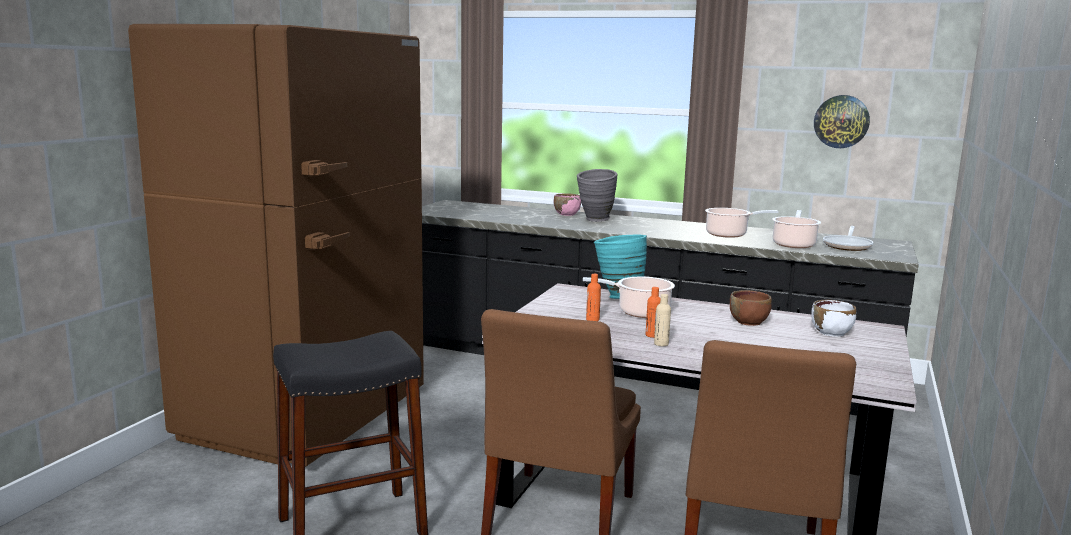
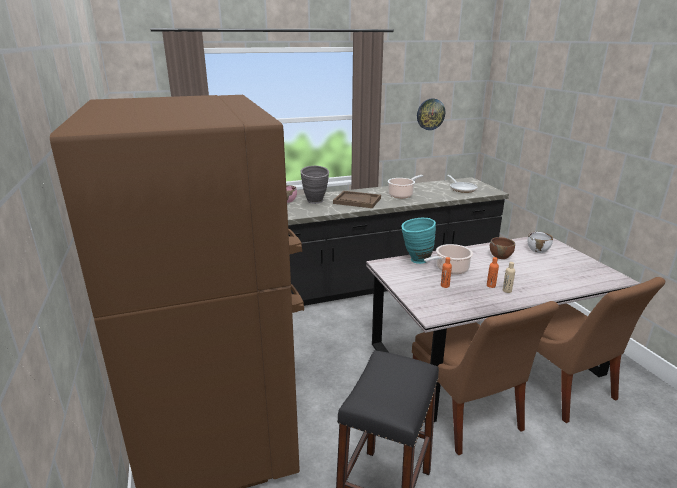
camera: 40 degrees left, 10 degrees up
cooking pot [772,210,821,248] -> none
none -> brown tray [333,191,381,208]

